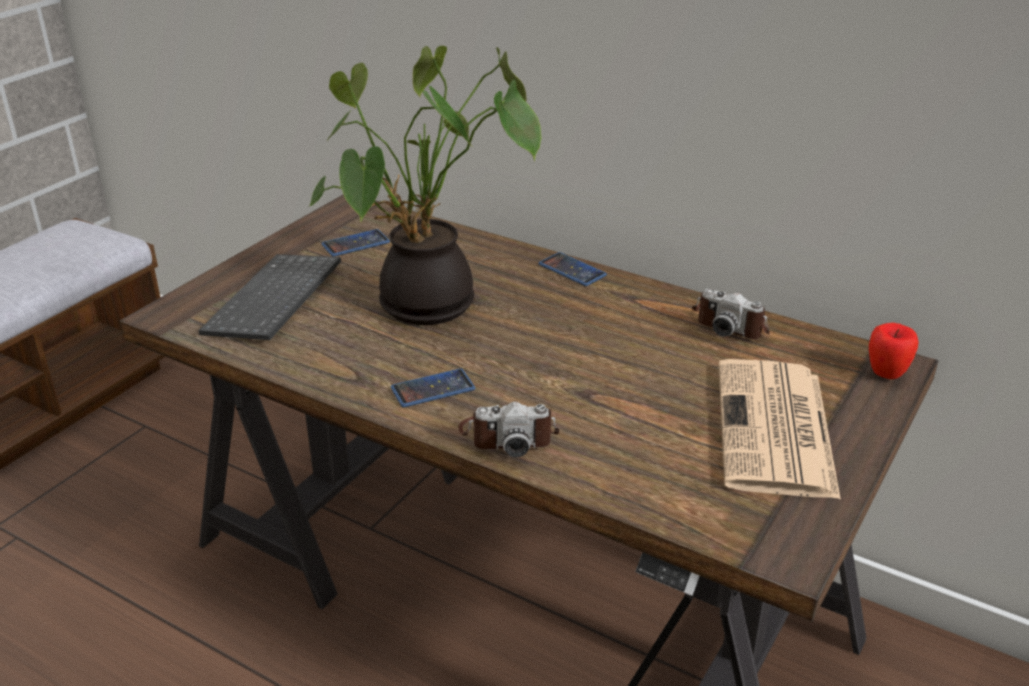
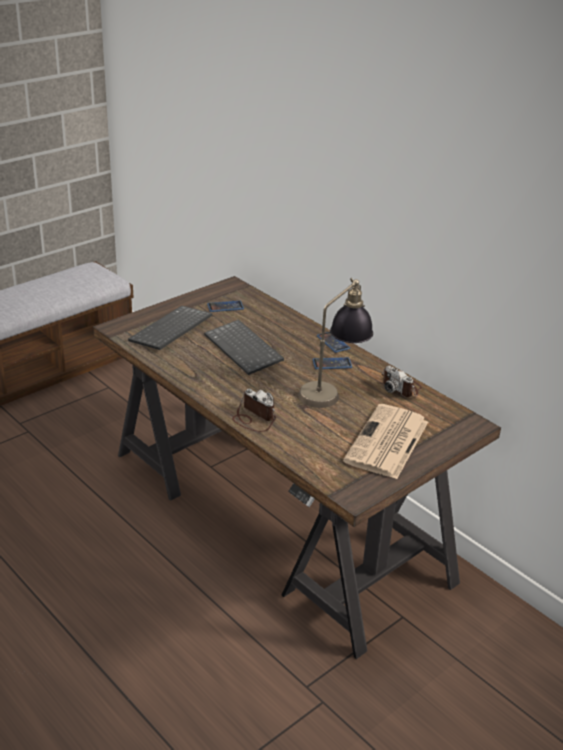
camera: 15 degrees right, 0 degrees up
potted plant [309,46,541,325] -> keyboard [204,320,284,375]
phone [391,368,475,407] -> phone moved to [312,357,352,369]
camera [458,401,559,457] -> camera turned 150 degrees counterclockwise [232,389,276,432]
apple [869,323,919,379] -> none
none -> table lamp [298,278,373,408]

